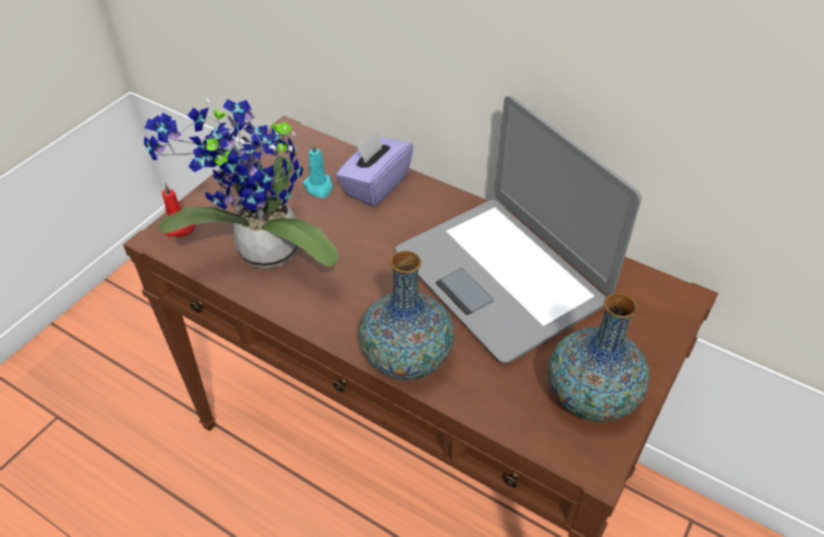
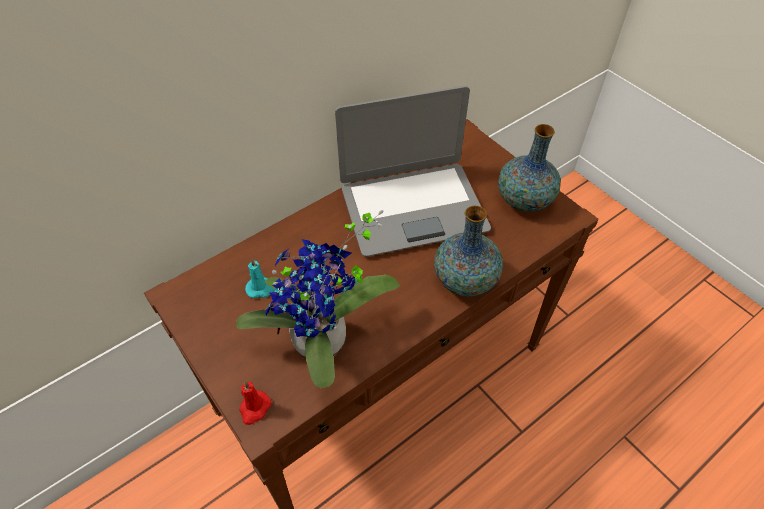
camera: 70 degrees left, 5 degrees up
purple tissue box [336,130,414,207] -> none

